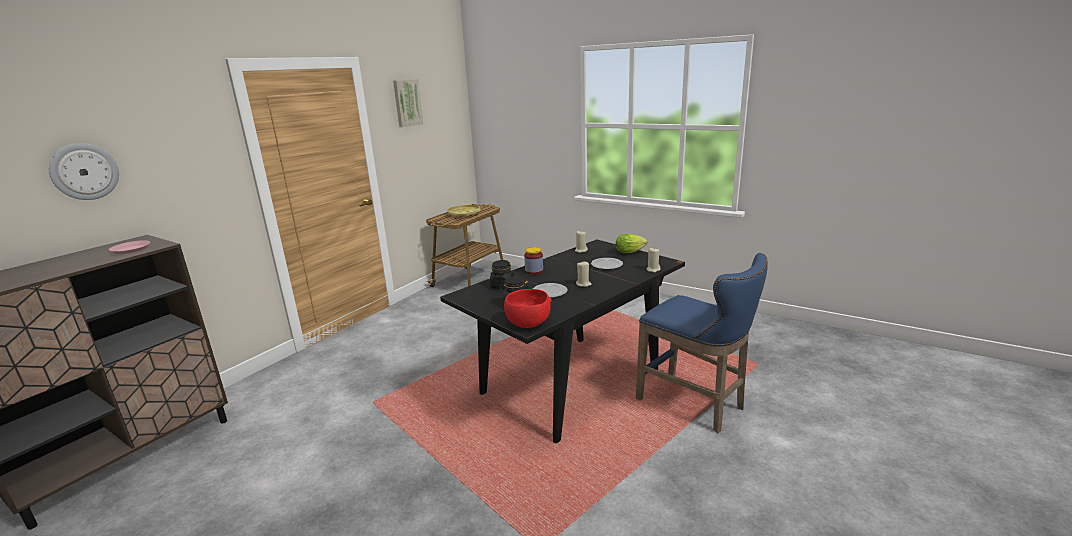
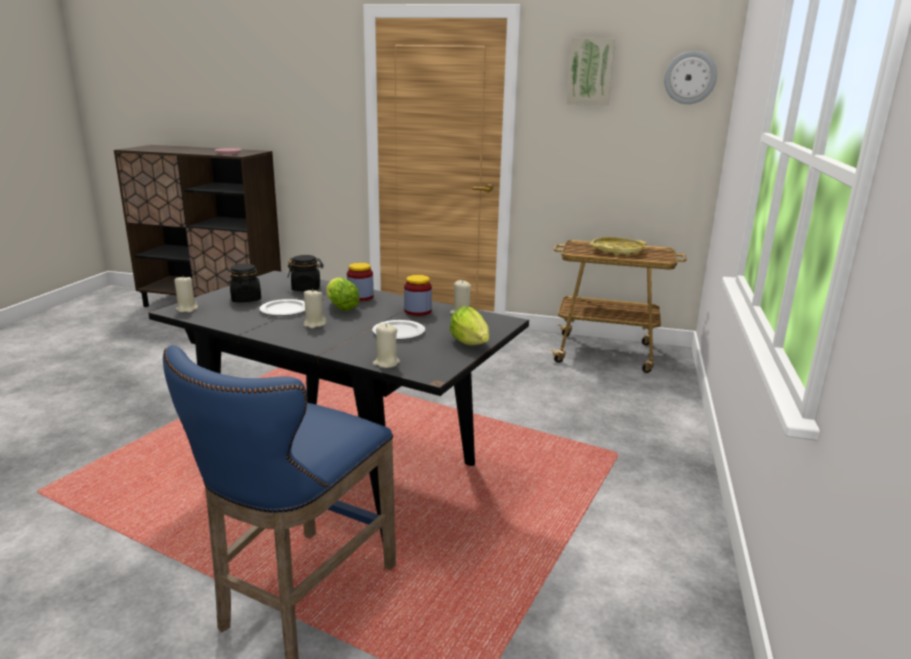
camera: 70 degrees right, 0 degrees up
wall clock [49,143,119,200] -> wall clock moved to [664,51,717,104]
red bowl [504,289,552,328] -> beige candle [174,276,198,312]
none -> lettuce [326,277,360,311]
none -> jar [404,275,432,316]

